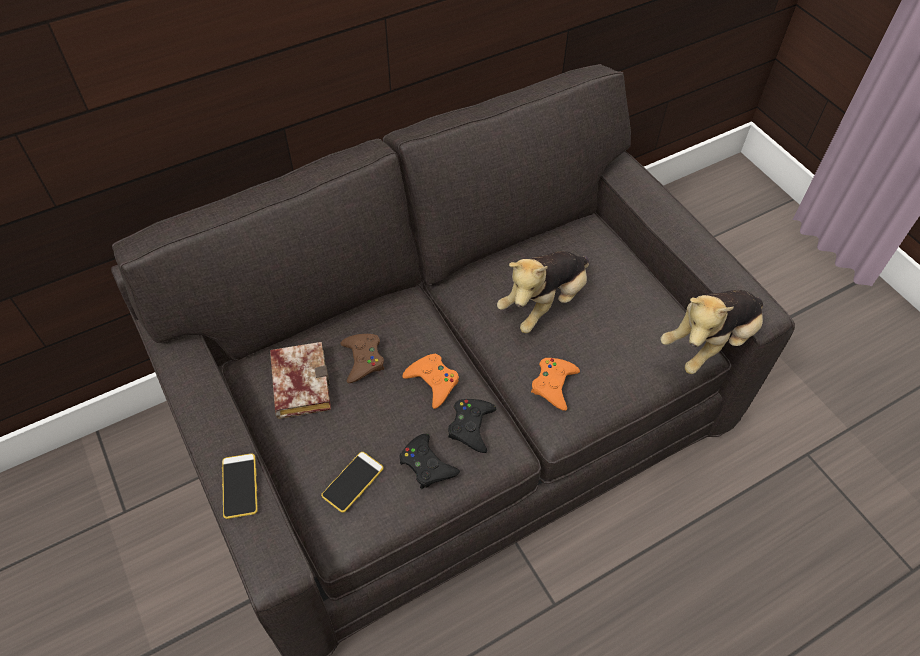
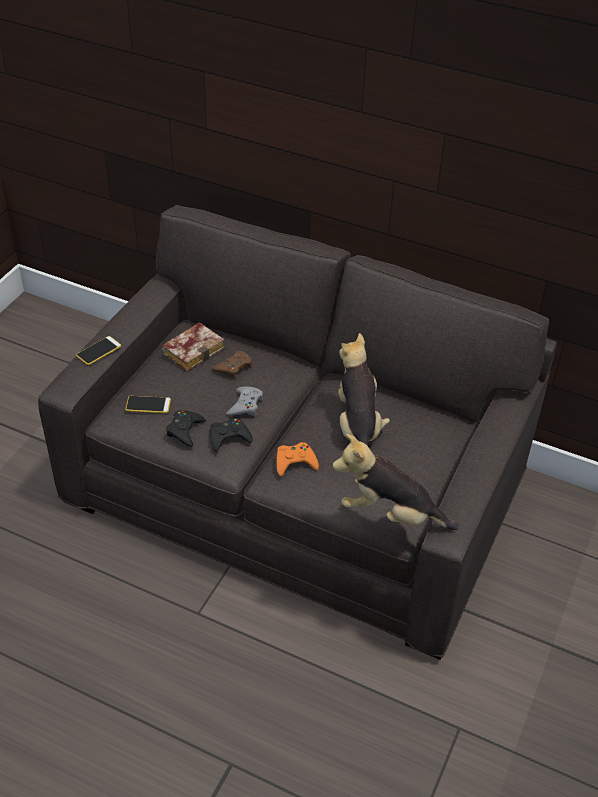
camera: 55 degrees right, 10 degrees down
orange game controller [402,354,459,409] -> grey game controller [226,387,263,416]
plush toy [497,251,589,333] -> plush toy turned 75 degrees clockwise [338,333,390,446]

